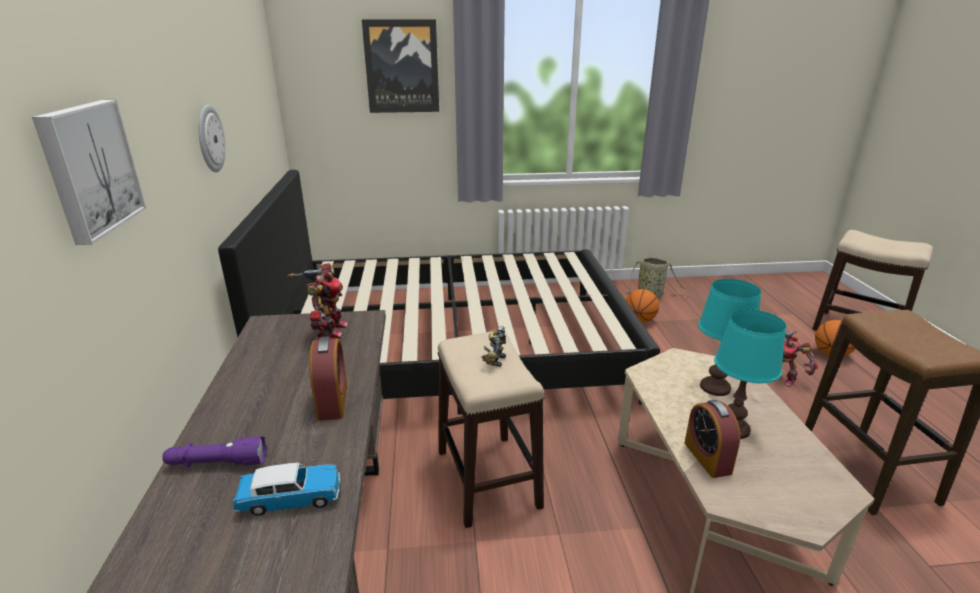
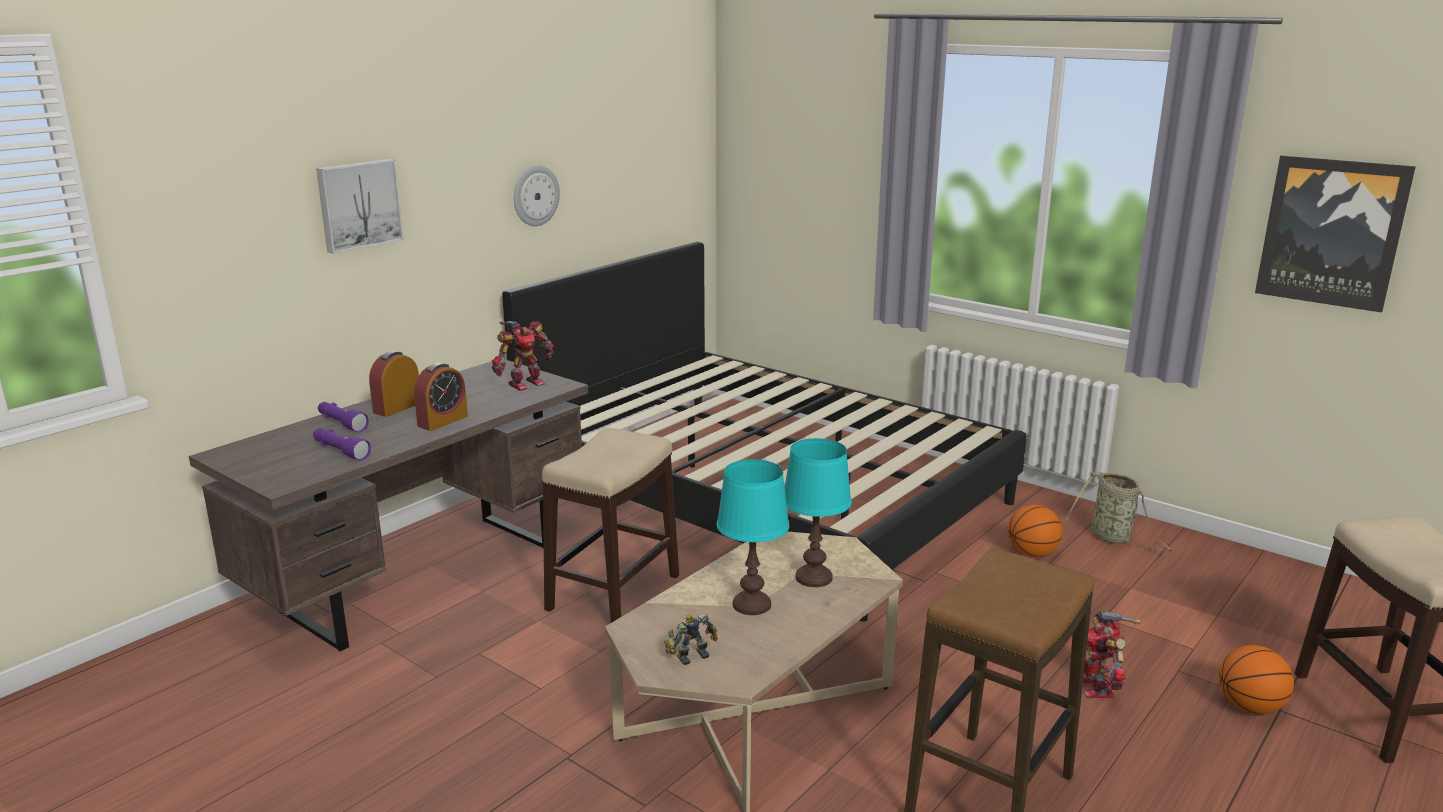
camera: 45 degrees right, 5 degrees down
toy car [233,462,341,516] -> purple flashlight [313,428,371,460]
picture [362,19,439,113] -> picture moved to [1255,156,1416,313]
toy robot [481,326,506,367] -> toy robot moved to [664,614,718,665]
alarm clock [684,400,740,478] -> alarm clock moved to [369,351,419,417]

